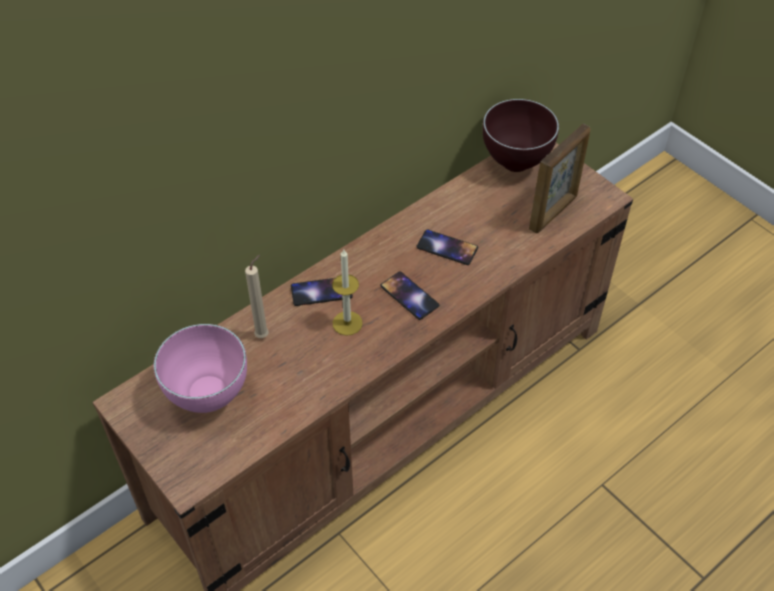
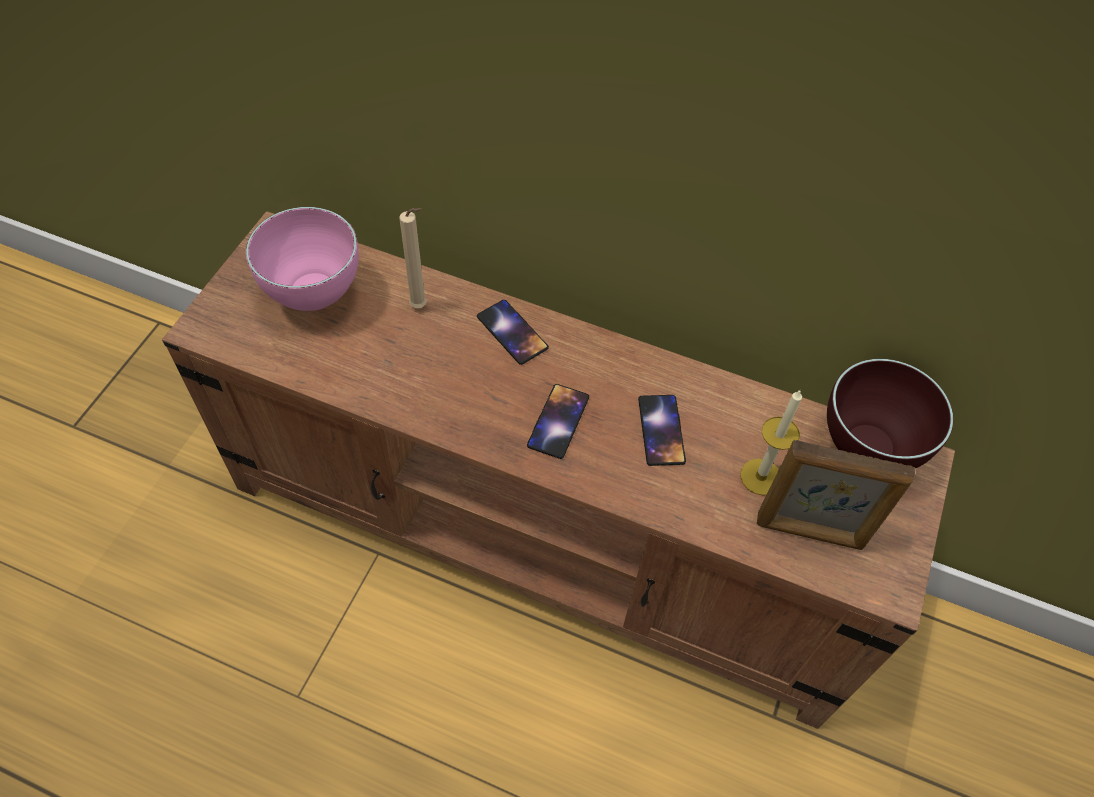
camera: 60 degrees right, 5 degrees up
candle [332,248,363,336] -> candle moved to [740,390,802,496]

